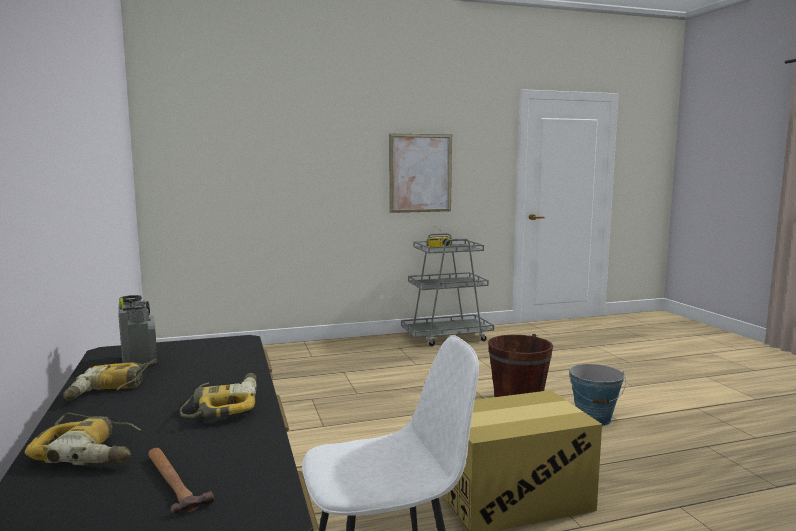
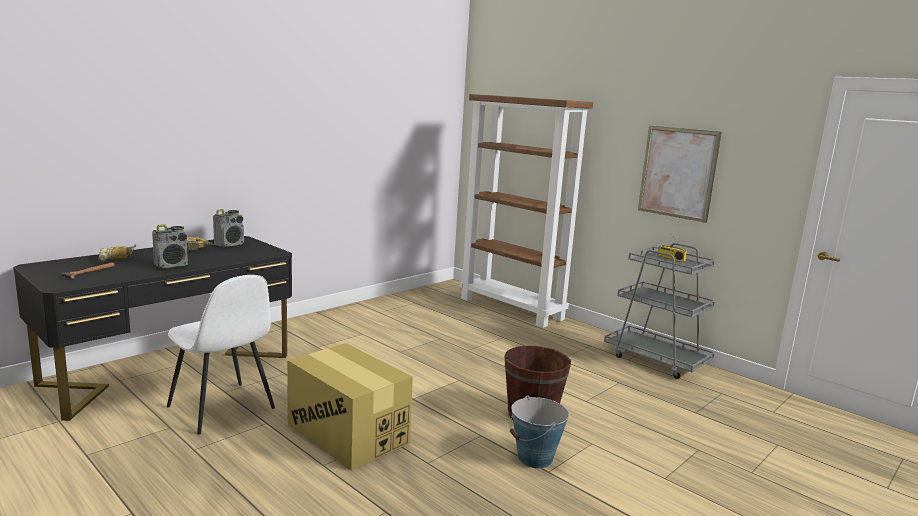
camera: 60 degrees right, 5 degrees up
power drill [180,373,256,418] -> radio [152,225,189,268]
none -> brown bookcase [460,94,593,328]

